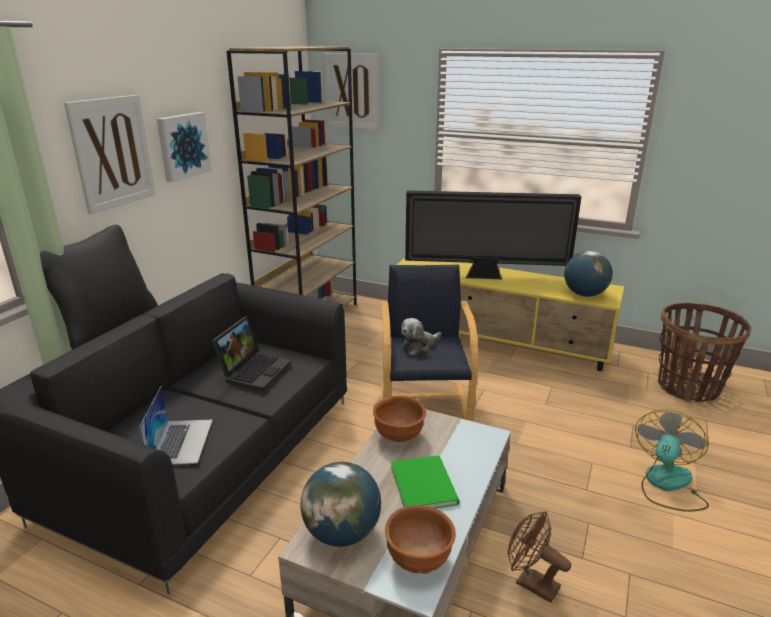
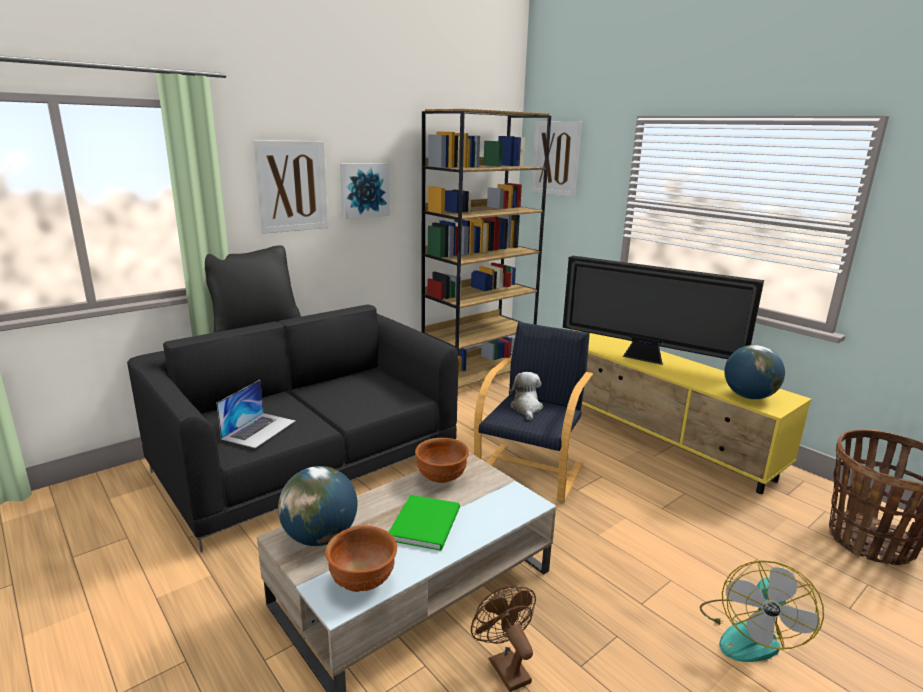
camera: 25 degrees right, 5 degrees down
laptop [212,316,292,391] -> none
plush toy [401,318,441,355] -> plush toy turned 105 degrees clockwise [509,372,543,421]
fan [635,409,709,512] -> fan turned 150 degrees clockwise [699,560,824,662]

